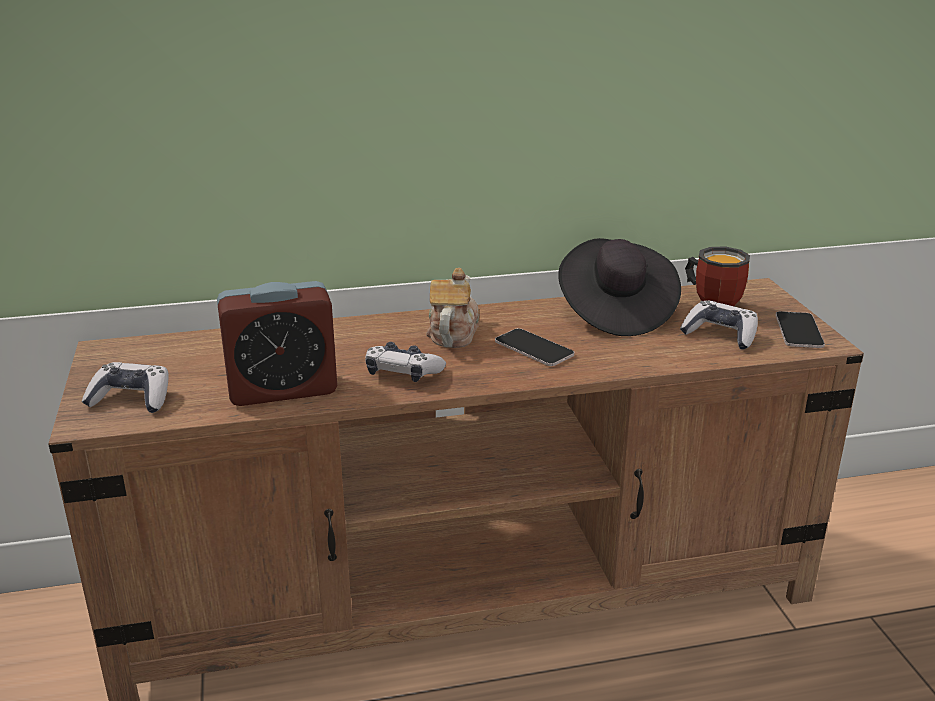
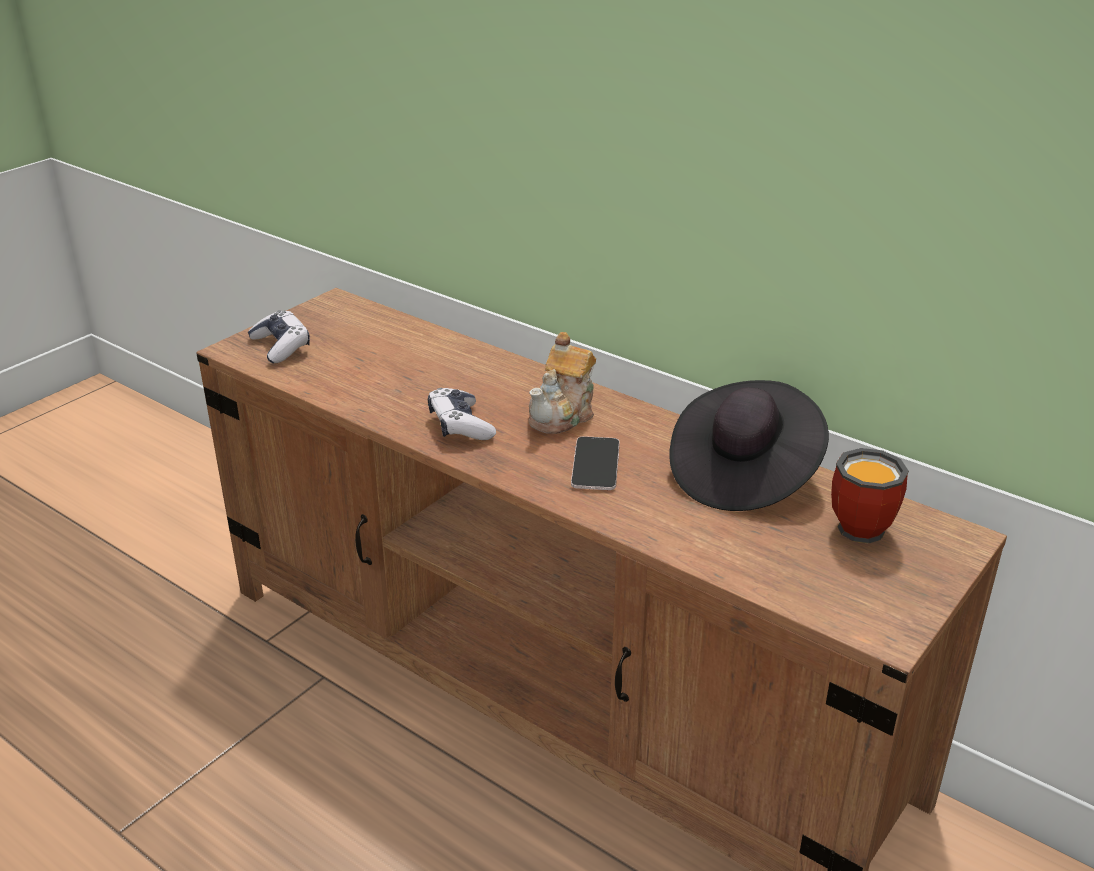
camera: 50 degrees right, 5 degrees up
alarm clock [217,281,337,406] -> none
teapot [426,268,479,348] -> teapot turned 150 degrees clockwise [529,332,596,434]
game controller [680,300,758,350] -> none
phone [775,311,825,348] -> none

